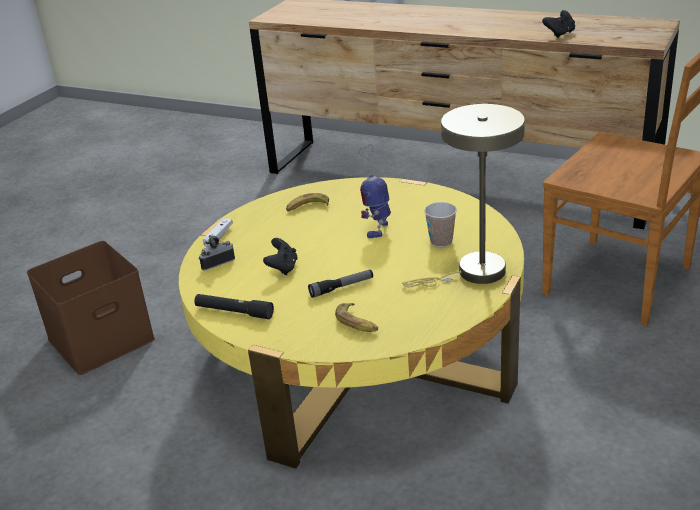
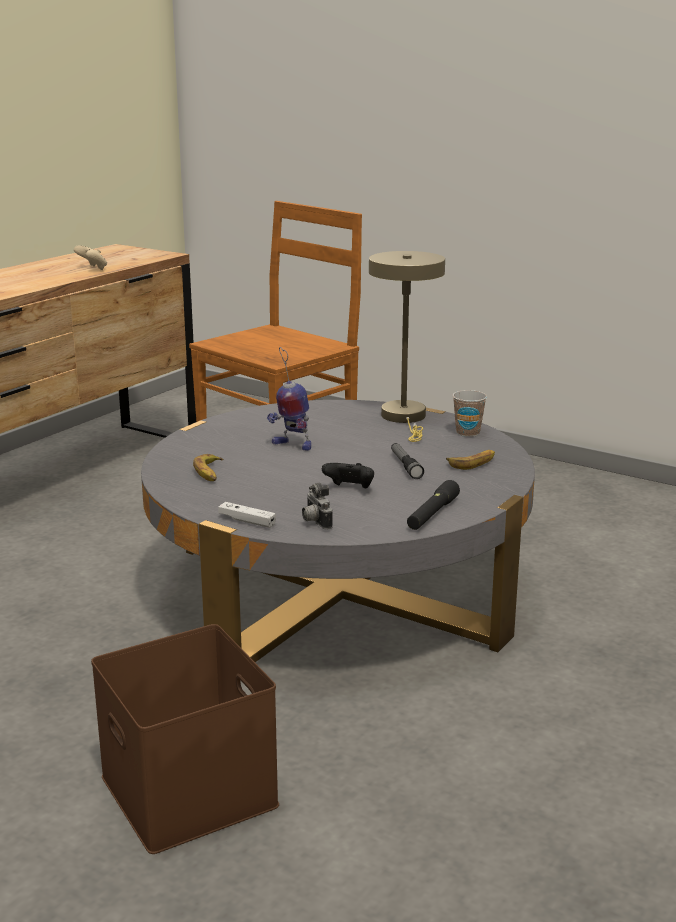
camera: 85 degrees left, 10 degrees down
yellow coffee table [179,177,524,469] -> grey coffee table [141,400,535,662]
cup [424,202,457,247] -> cup moved to [452,390,487,437]
black game controller [542,10,575,38] -> beige game controller [74,245,107,270]

